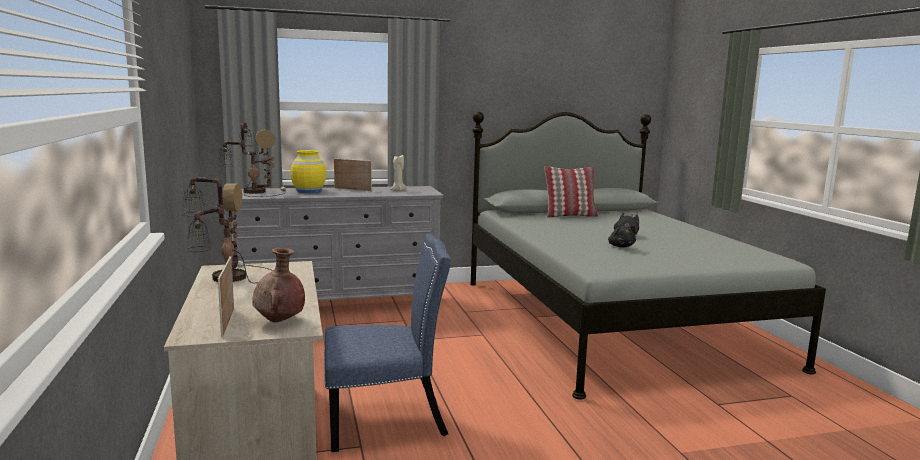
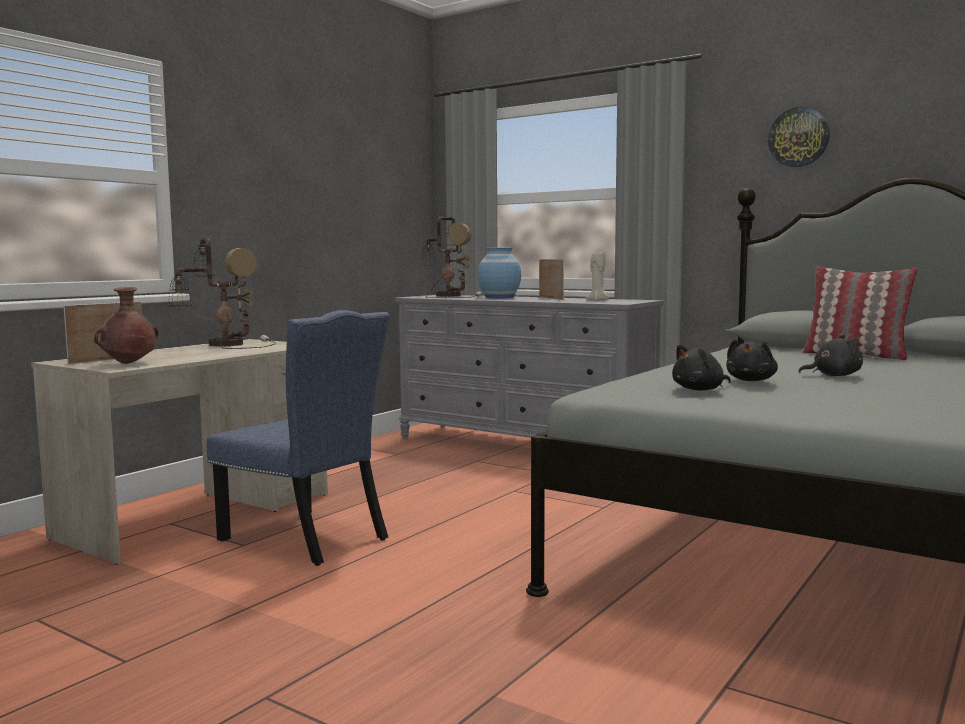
camera: 50 degrees right, 5 degrees down
yellow vase [290,150,326,193] -> blue vase [478,247,521,298]
none -> black plush toy [672,345,731,390]
none -> wall clock [768,107,830,167]

